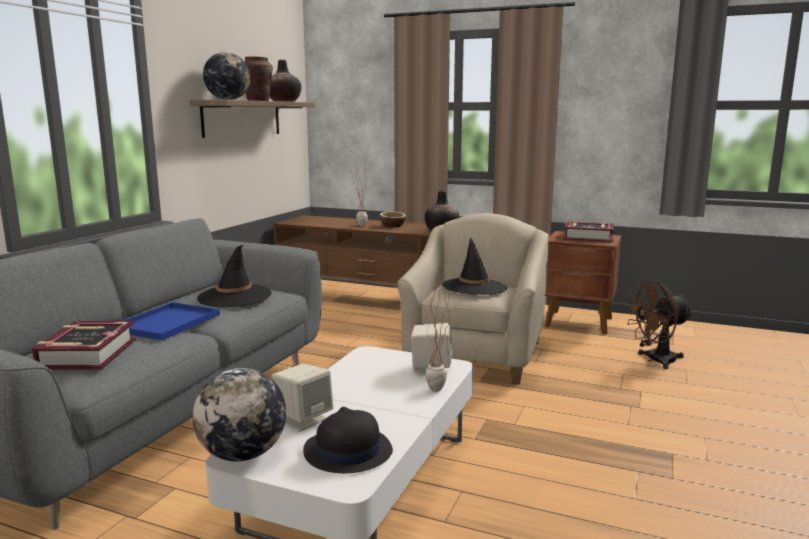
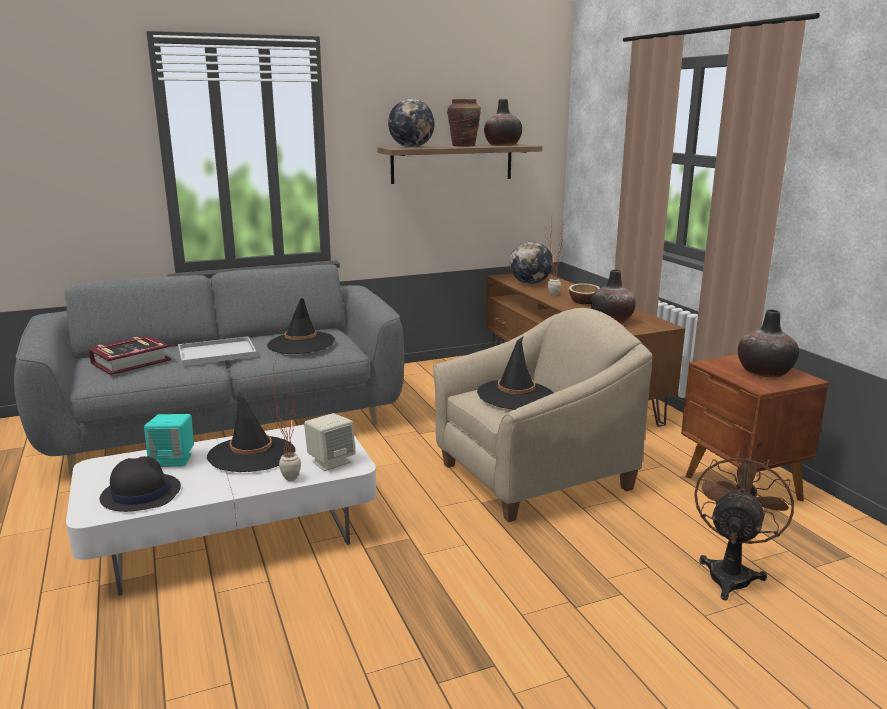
camera: 45 degrees right, 5 degrees up
blue tray [123,302,220,340] -> white tray [178,337,257,366]
globe [193,368,286,461] -> globe moved to [510,241,553,284]
beige speaker [272,364,333,432] -> turquoise speaker [144,414,194,467]
book [564,221,614,242] -> vase [738,310,799,378]
brown fan [624,281,693,369] -> brown fan turned 90 degrees clockwise [694,451,794,600]
none -> black hat [207,391,295,472]

